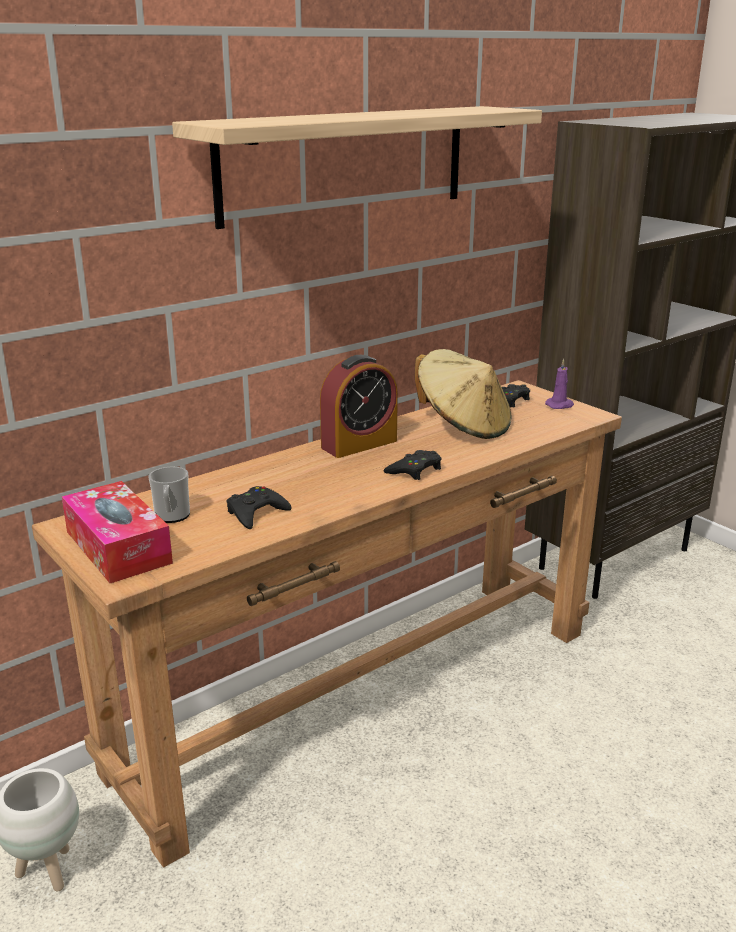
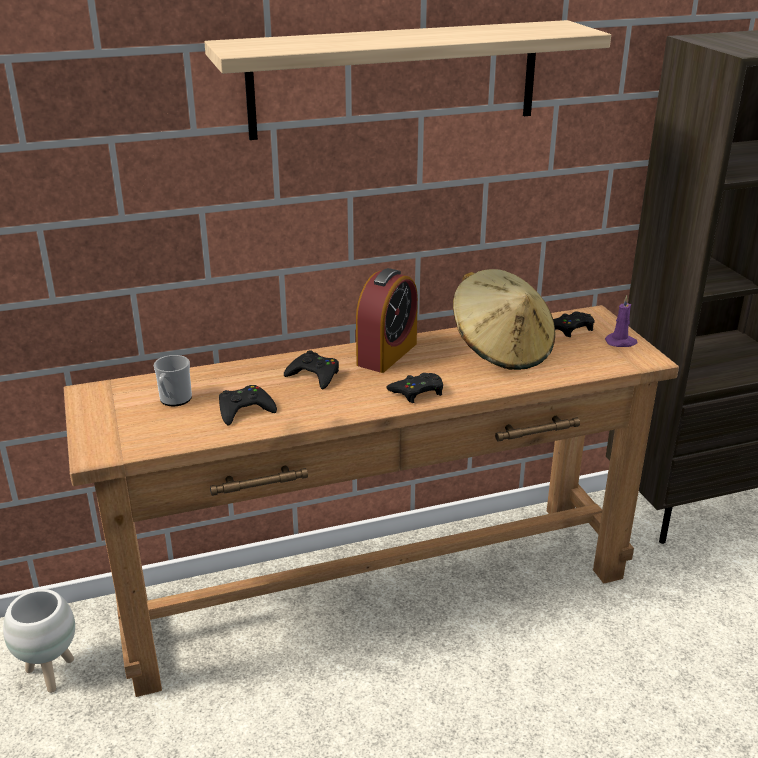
camera: 20 degrees right, 5 degrees up
tissue box [61,481,173,583] -> none
alarm clock [320,355,398,458] -> alarm clock turned 45 degrees counterclockwise [356,268,418,373]
none -> black game controller [284,350,339,389]

